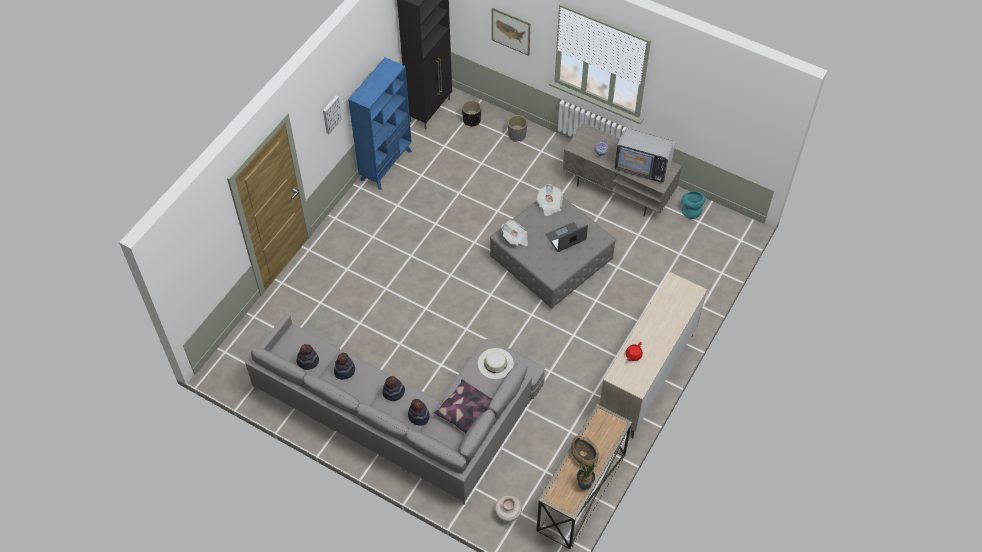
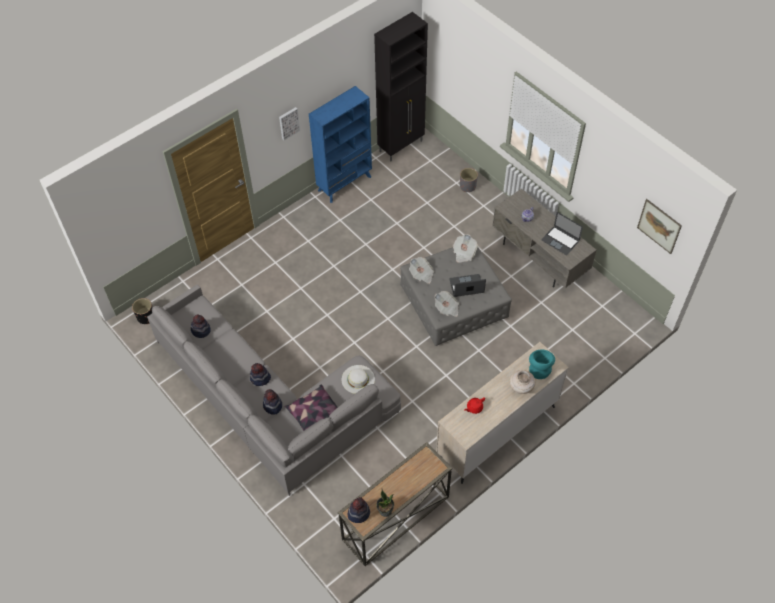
camera: 20 degrees right, 0 degrees up
hat [334,353,355,380] -> hat moved to [348,497,370,523]
black planter [462,100,481,127] -> black planter moved to [132,298,153,324]
picture [492,8,530,56] -> picture moved to [637,199,682,254]
beige vase [495,495,522,522] -> beige vase moved to [510,370,535,394]
brown bowl [571,436,599,467] -> none
television [614,128,676,183] -> laptop [542,212,583,255]
turquoise vase [681,191,705,219] -> turquoise vase moved to [529,349,555,379]
none -> newspaper [434,291,459,317]

